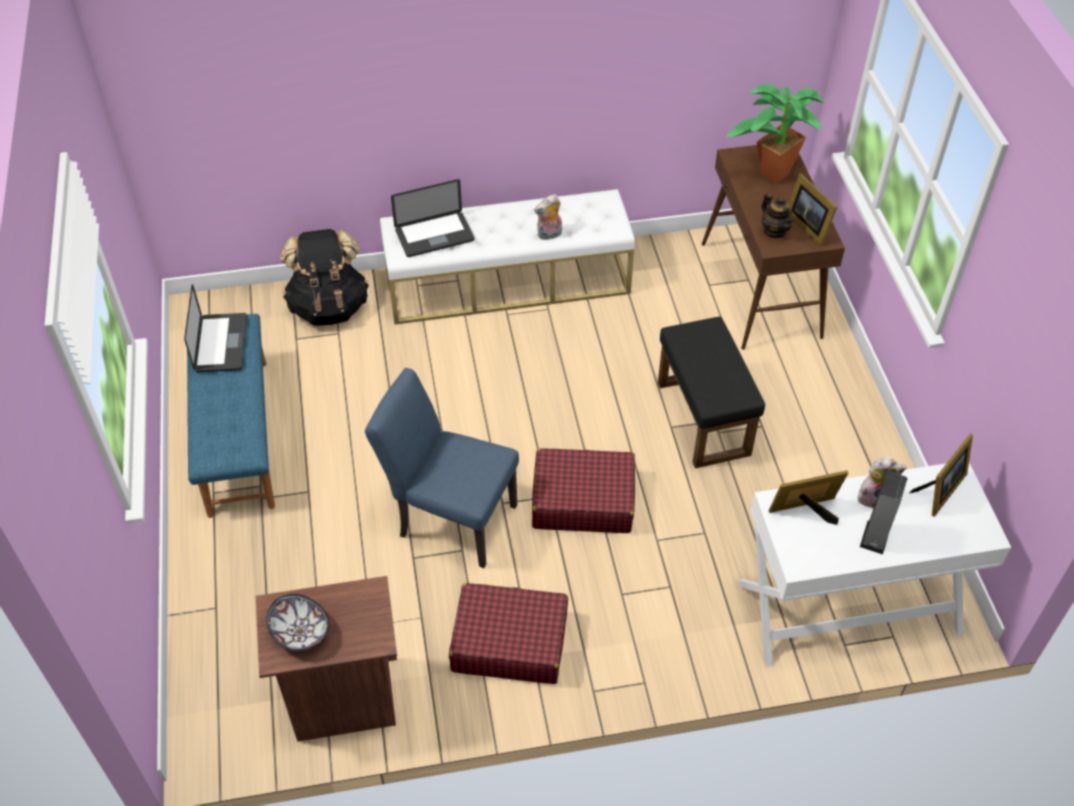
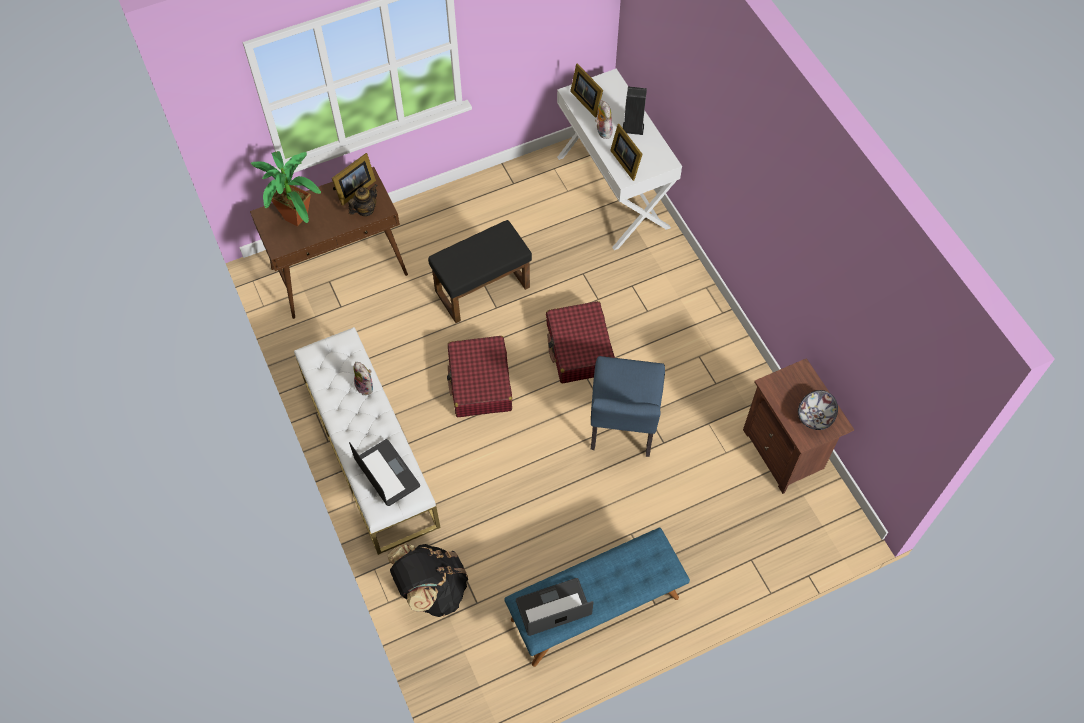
camera: 105 degrees left, 10 degrees up
red suitcase [449,583,568,684] -> red suitcase moved to [447,336,512,417]
picture frame [910,433,973,517] -> picture frame turned 150 degrees counterclockwise [570,63,603,118]

